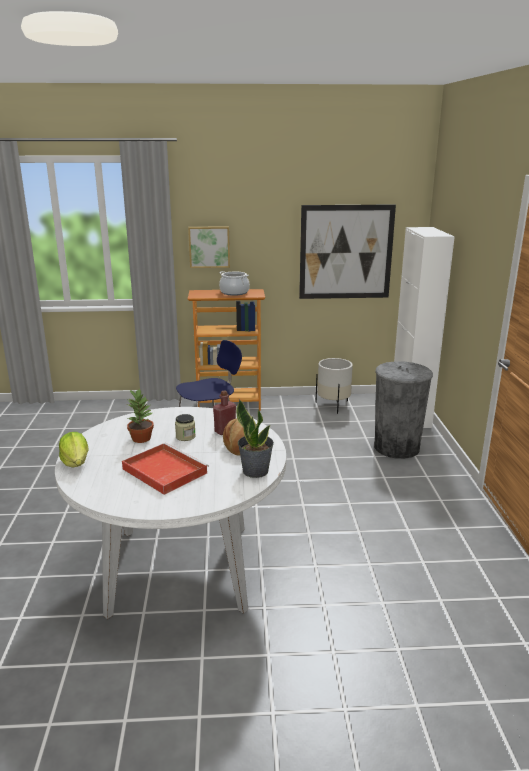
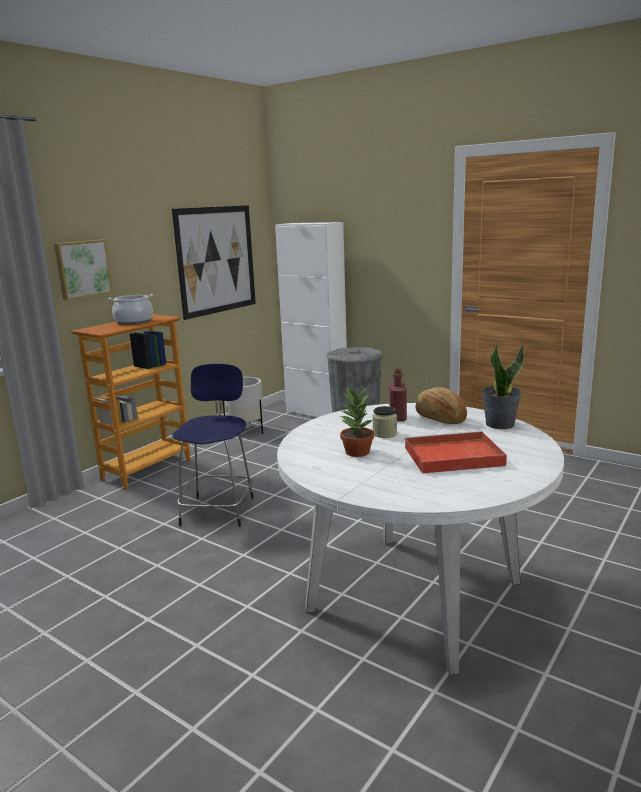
camera: 50 degrees left, 5 degrees down
lettuce [59,432,89,467] -> none

